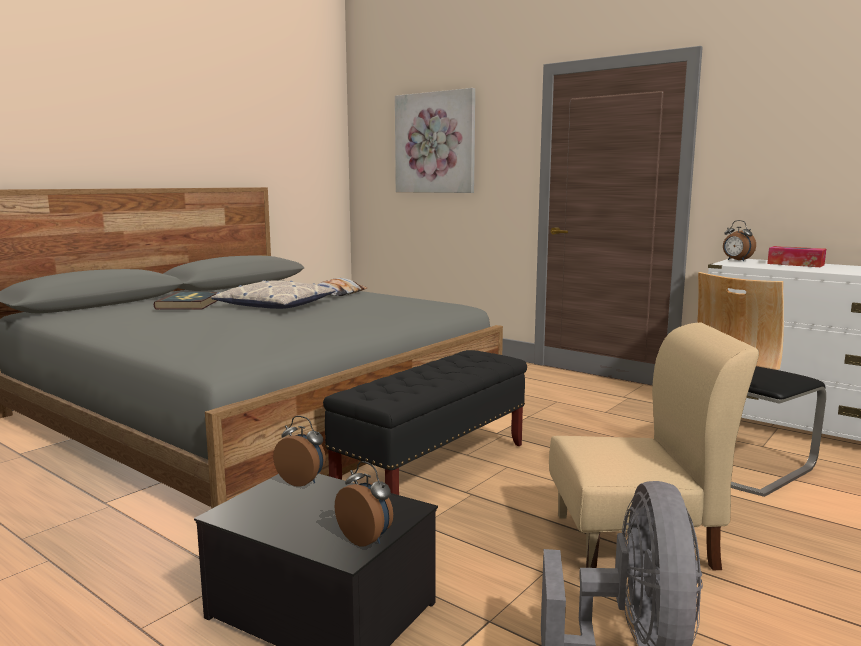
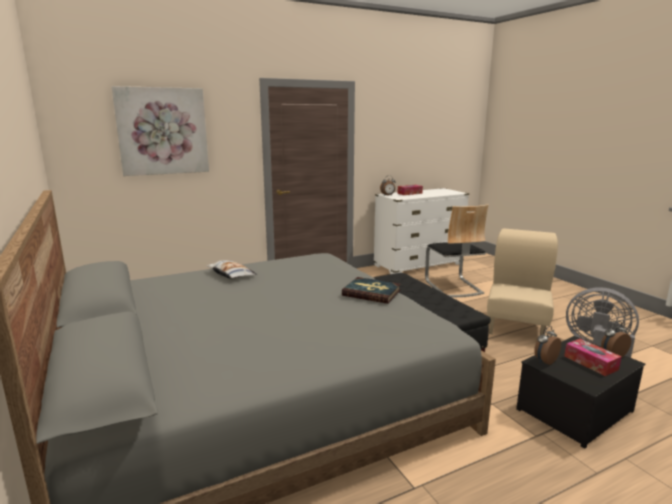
camera: 65 degrees left, 5 degrees up
book [154,292,218,310] -> book moved to [342,277,401,304]
pillow [211,280,336,309] -> none
none -> tissue box [564,339,622,376]

